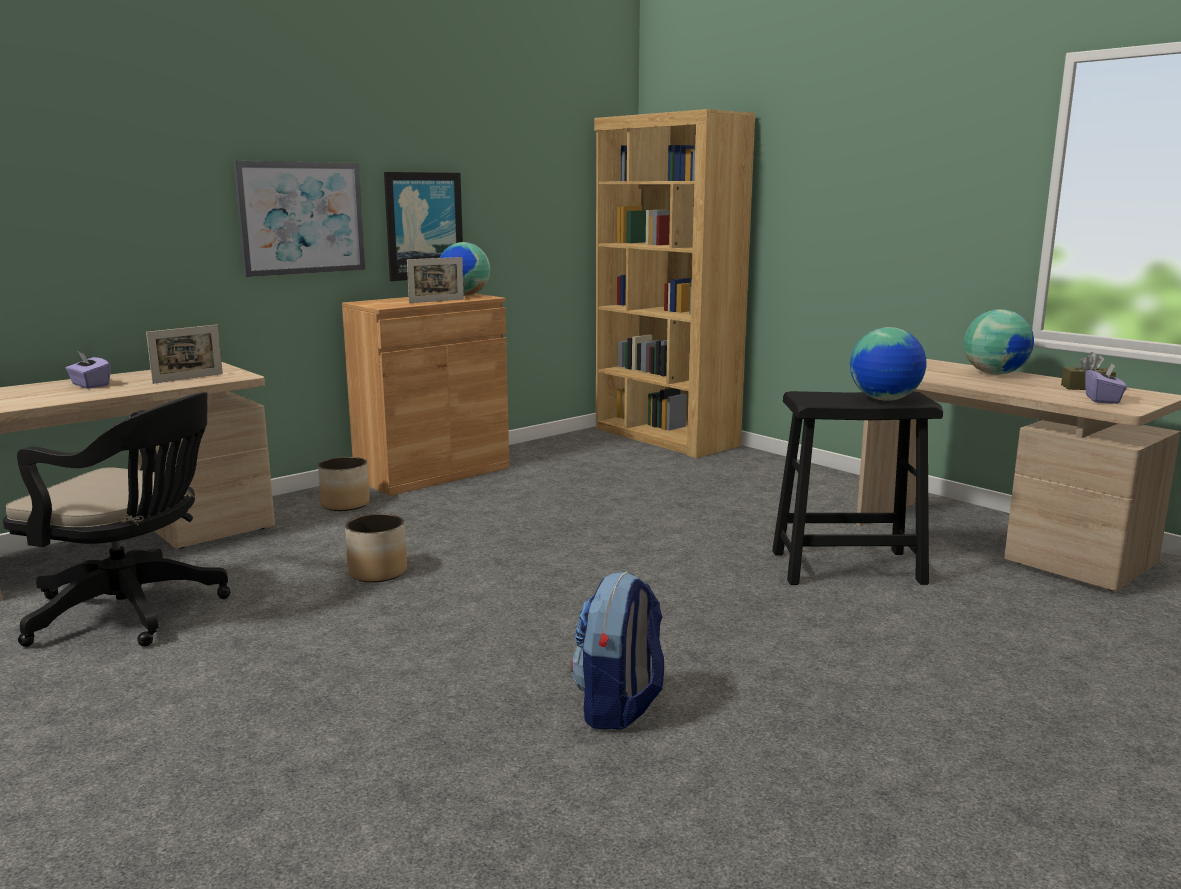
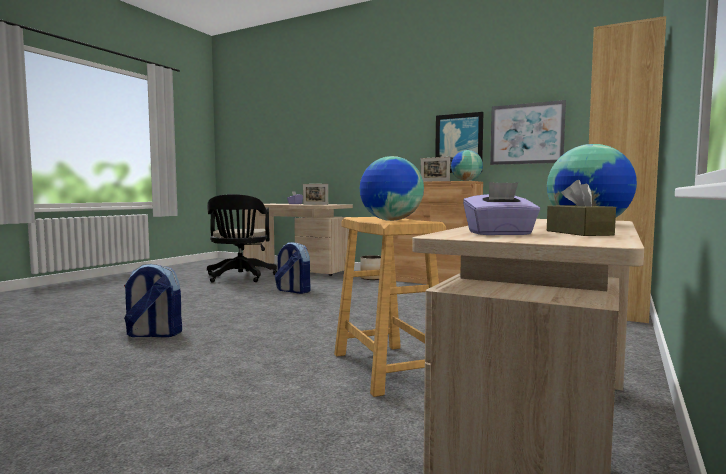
camera: 70 degrees right, 10 degrees down
picture [233,161,365,277] -> picture moved to [490,100,566,165]
planter [345,514,407,582] -> backpack [275,242,311,294]
black stool [772,391,943,585] -> beige stool [334,217,446,397]

